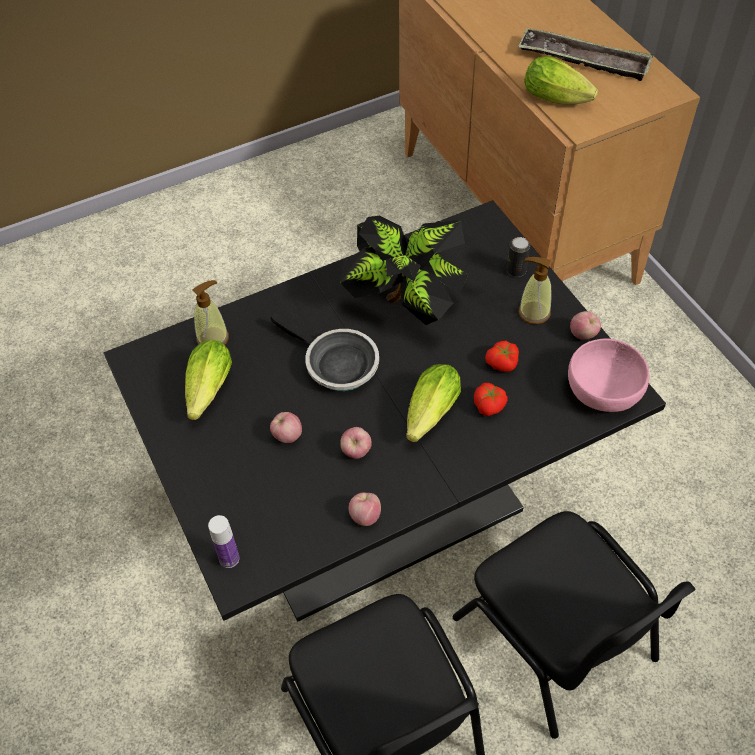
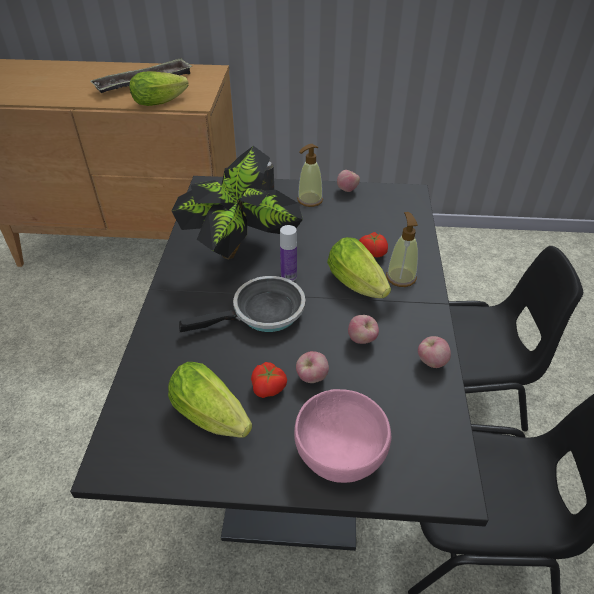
camera: 60 degrees left, 10 degrees down
soap dispenser [192,280,229,345] -> soap dispenser moved to [386,212,418,287]
bottle [208,515,239,568] -> bottle moved to [280,225,297,281]
tomato [485,341,519,372] -> tomato moved to [251,362,287,398]
pink bowl [568,339,649,412] -> pink bowl moved to [294,389,391,483]

